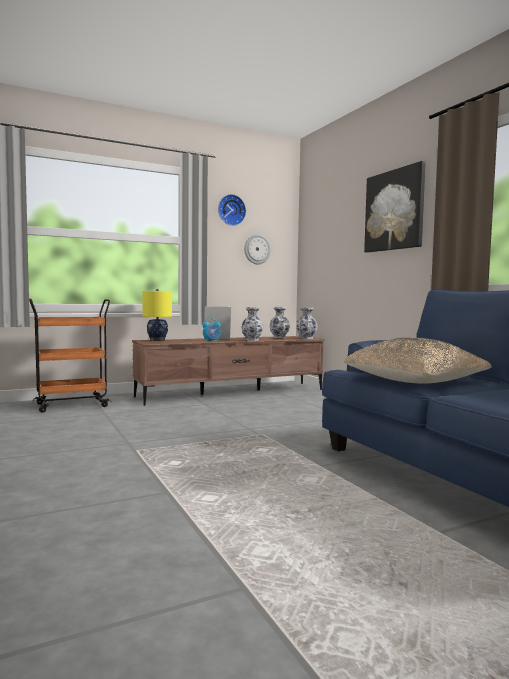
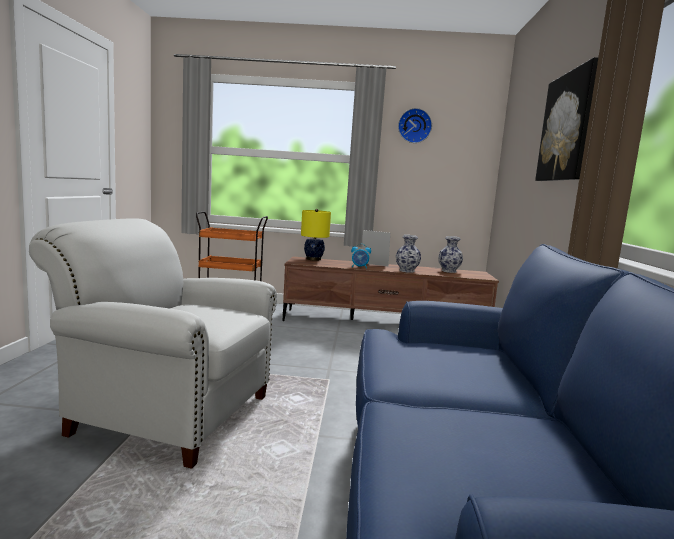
camera: 30 degrees right, 5 degrees up
wall clock [244,234,271,264] -> none
vase [296,307,318,339] -> none
beige pillow [345,338,492,384] -> none
none -> white armchair [29,218,277,469]

